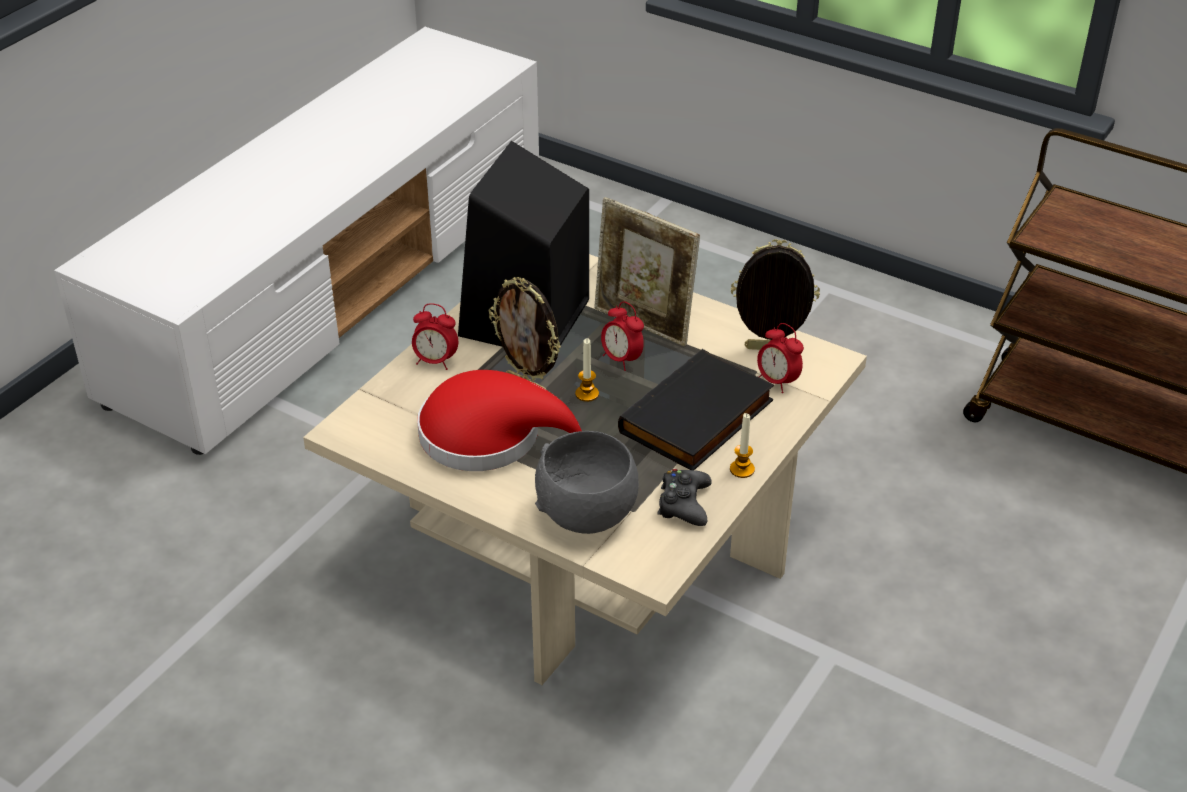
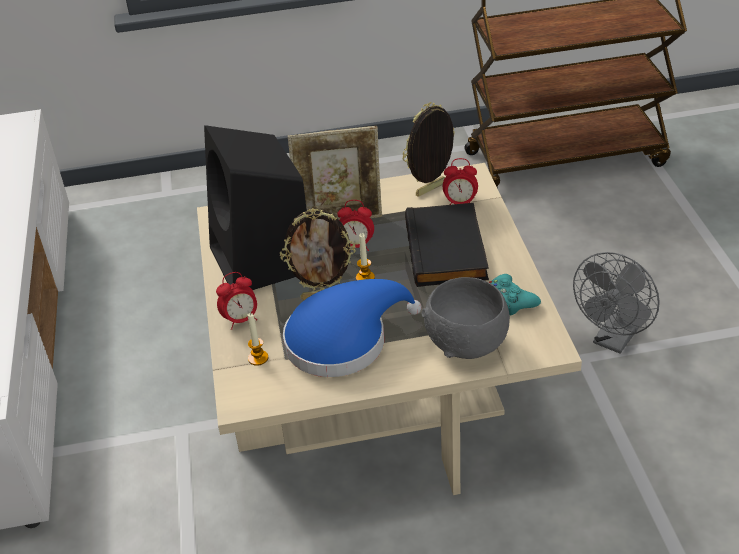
camera: 40 degrees left, 0 degrees up
red hat [417,370,582,471] -> blue hat [283,279,422,377]
black game controller [657,469,712,526] -> turquoise game controller [489,274,541,316]
candle [730,413,755,478] -> candle moved to [248,313,268,366]
none -> grey fan [573,252,660,354]

